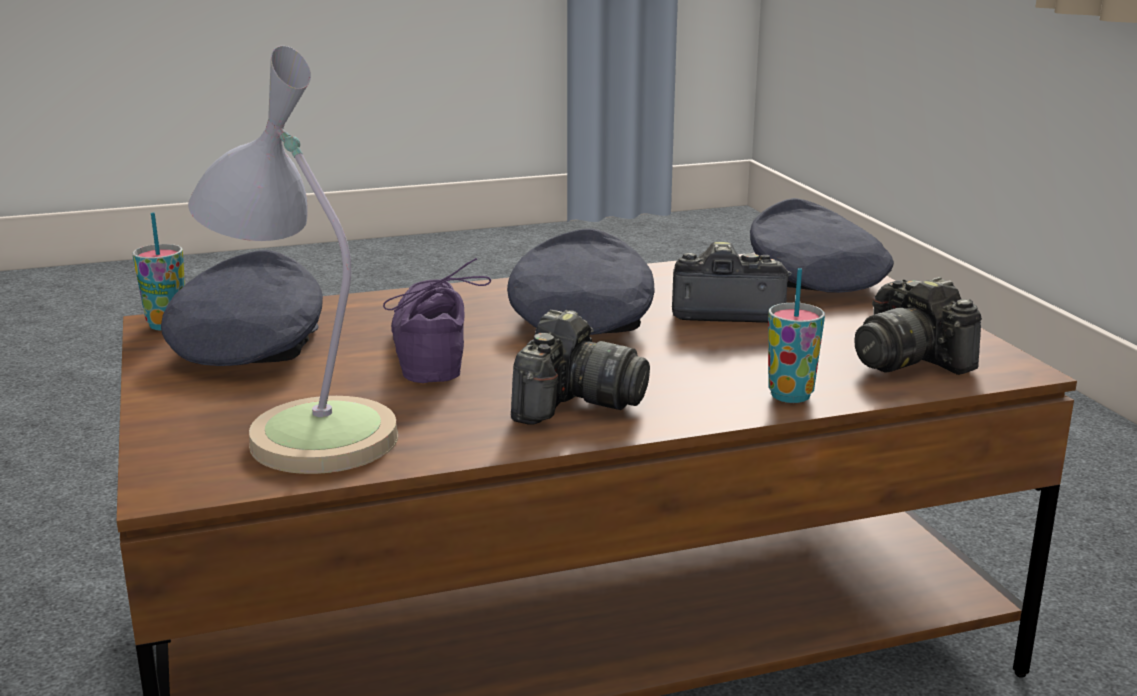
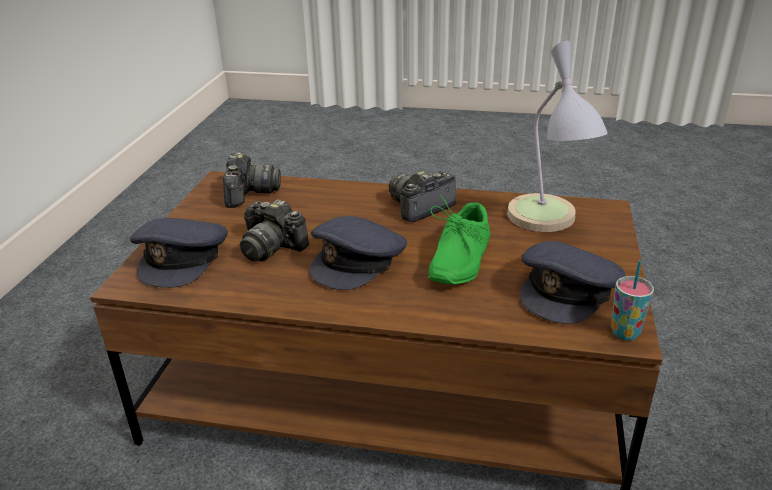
camera: 150 degrees left, 10 degrees up
purple shoe [383,258,491,383] -> green shoe [428,195,491,284]
cup [768,268,825,403] -> none

